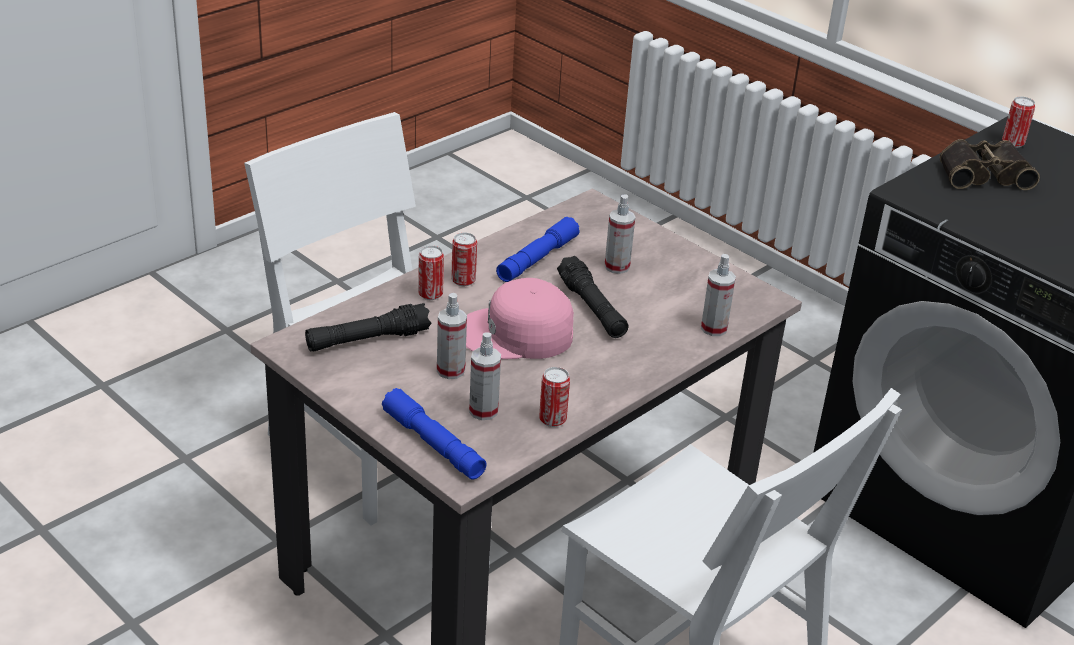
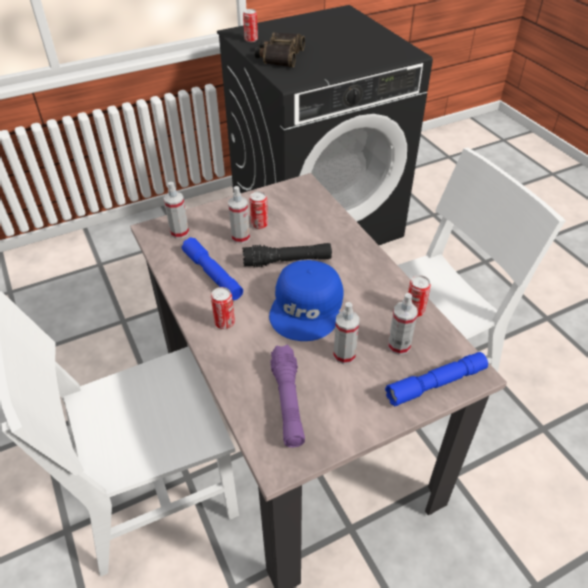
camera: 70 degrees left, 10 degrees up
black flashlight [305,303,431,352] -> purple flashlight [270,345,305,447]
can [418,246,444,300] -> can moved to [249,191,268,229]
pink cap [466,278,574,359] -> blue cap [269,260,343,341]
spray bottle [701,254,736,336] -> spray bottle moved to [164,182,189,239]

